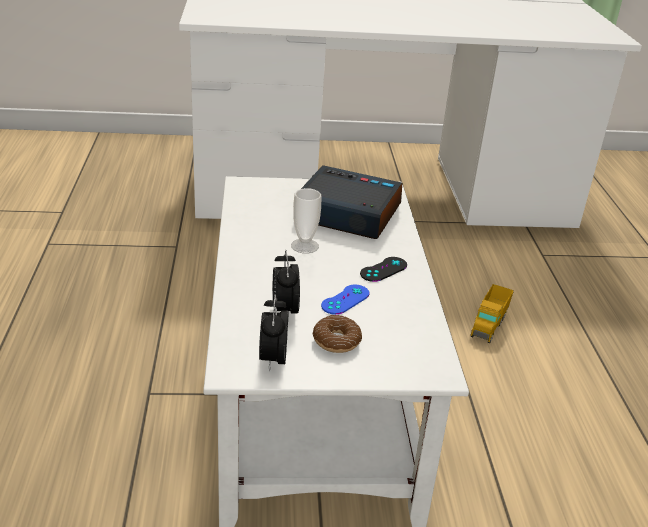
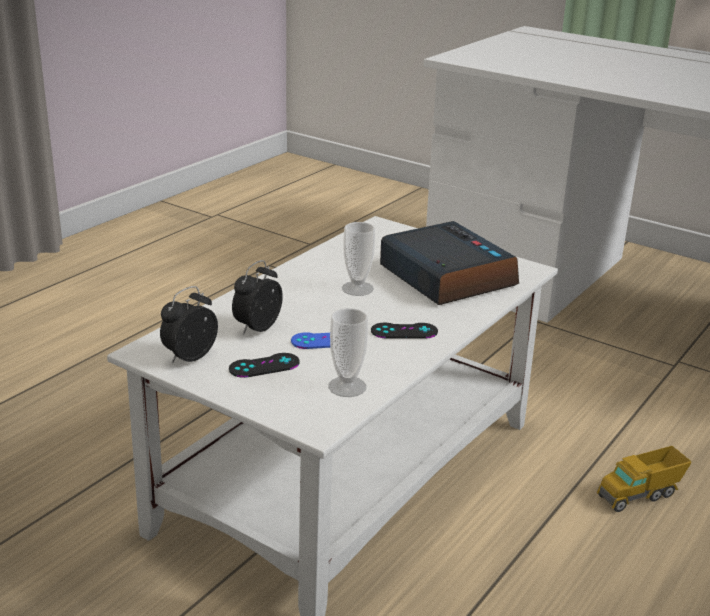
camera: 40 degrees right, 5 degrees down
donut [312,315,362,353] -> black game controller [229,353,300,378]
none -> cup [328,308,368,397]

